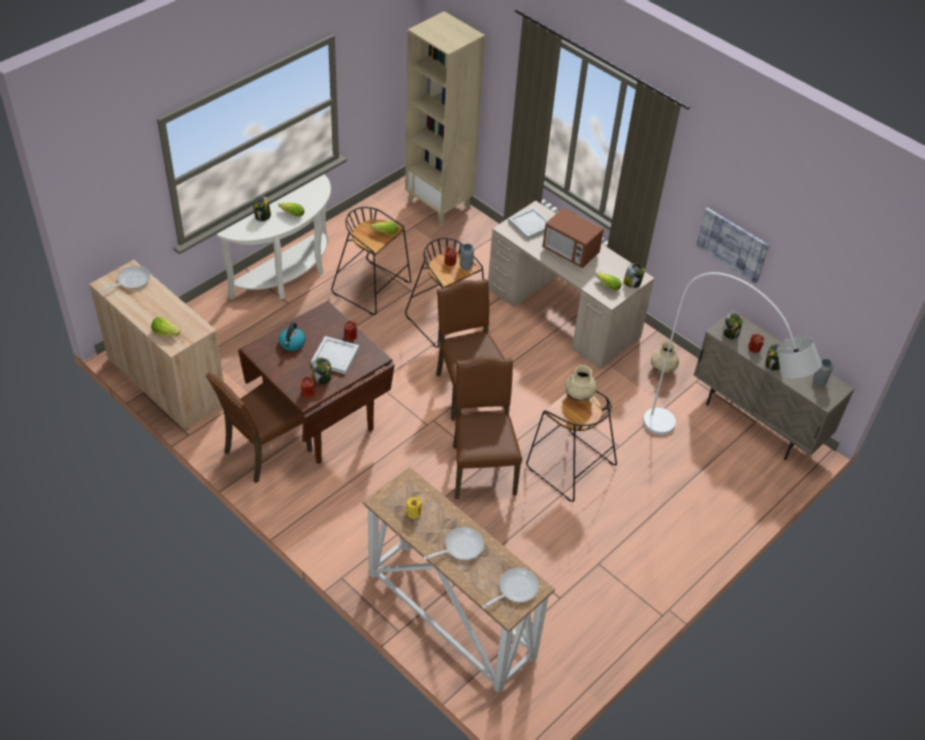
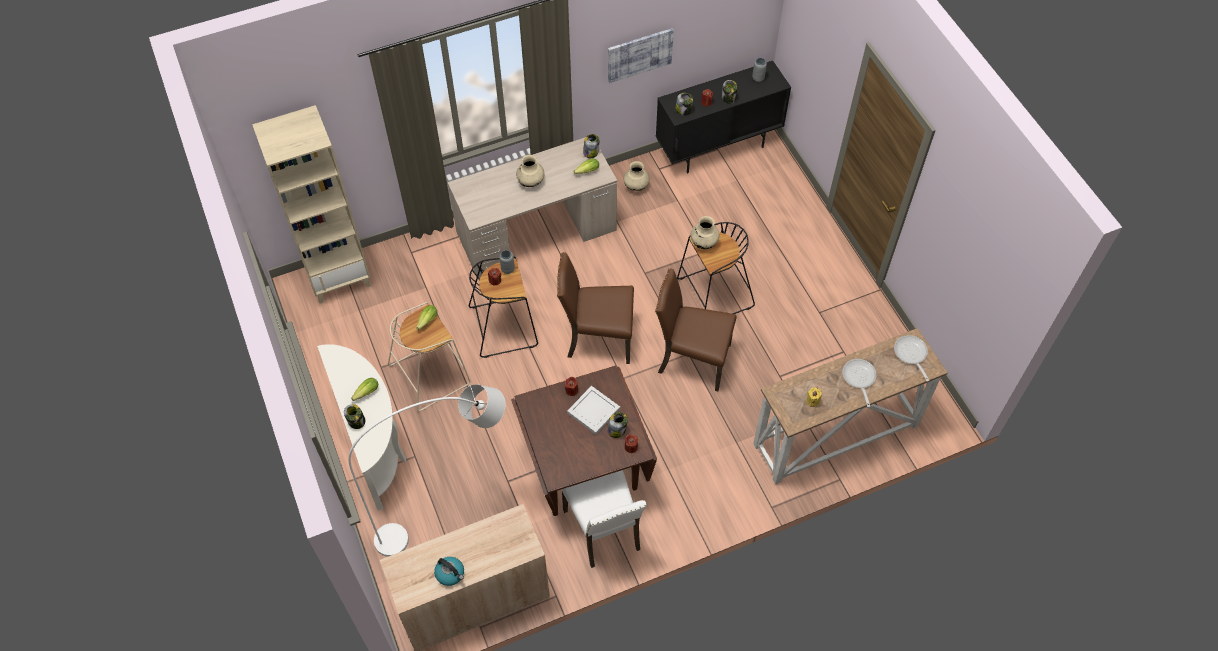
camera: 65 degrees left, 10 degrees up
frying pan [99,266,151,292] -> none
lettuce [151,317,180,337] -> none
brown chair [205,372,313,483] -> white chair [561,470,647,568]
kettle [279,322,305,351] -> kettle moved to [434,557,464,586]
black stool [331,207,411,315] -> beige stool [388,302,470,411]
white tray [508,207,549,240] -> none
microwave [543,208,604,268] -> beige vase [516,155,544,187]
white floor lamp [643,272,822,435] -> white floor lamp moved to [348,384,506,557]
beige cabinet [694,310,855,460] -> black cabinet [656,61,791,174]

